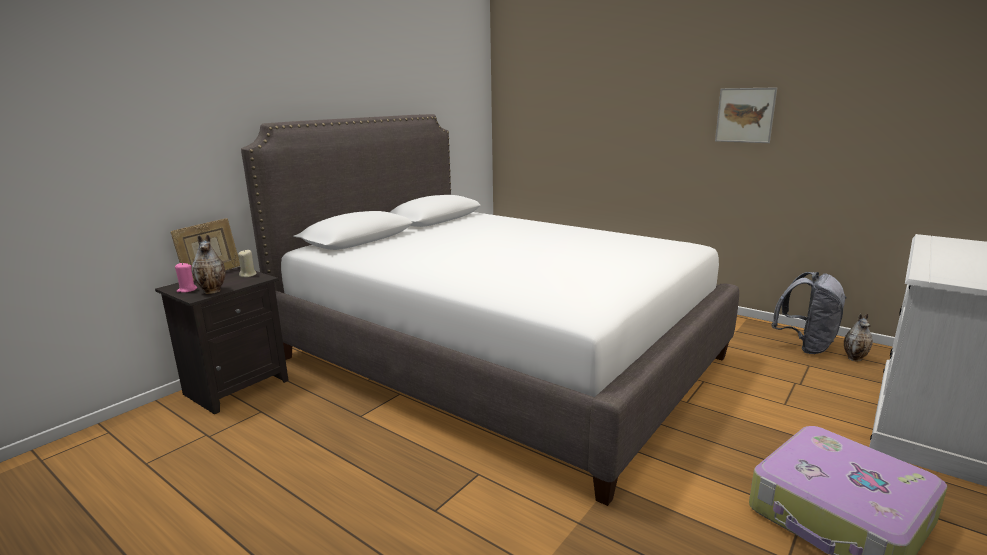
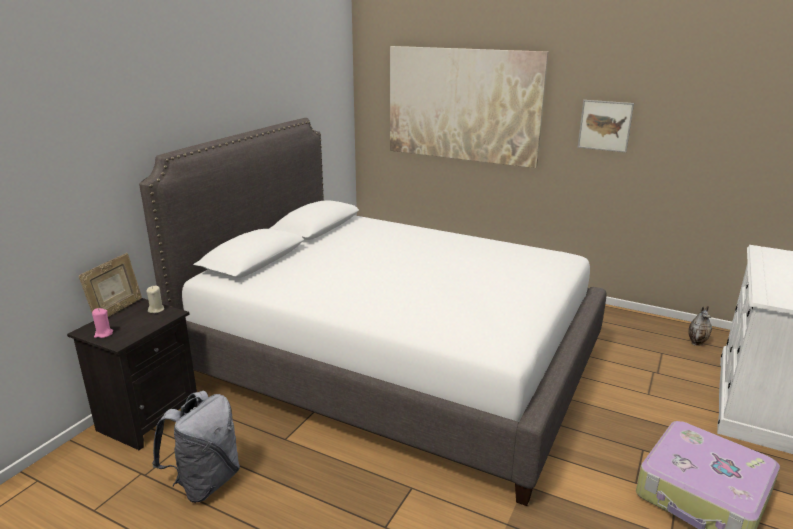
camera: 10 degrees left, 5 degrees up
vase [192,235,226,294] -> none
grey backpack [772,272,847,354] -> grey backpack moved to [152,391,240,503]
none -> picture [390,46,548,168]

